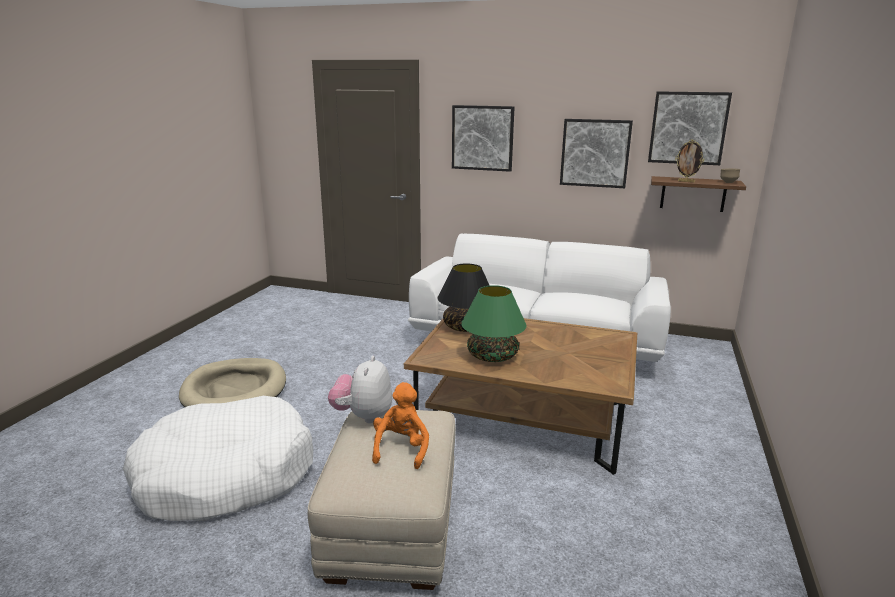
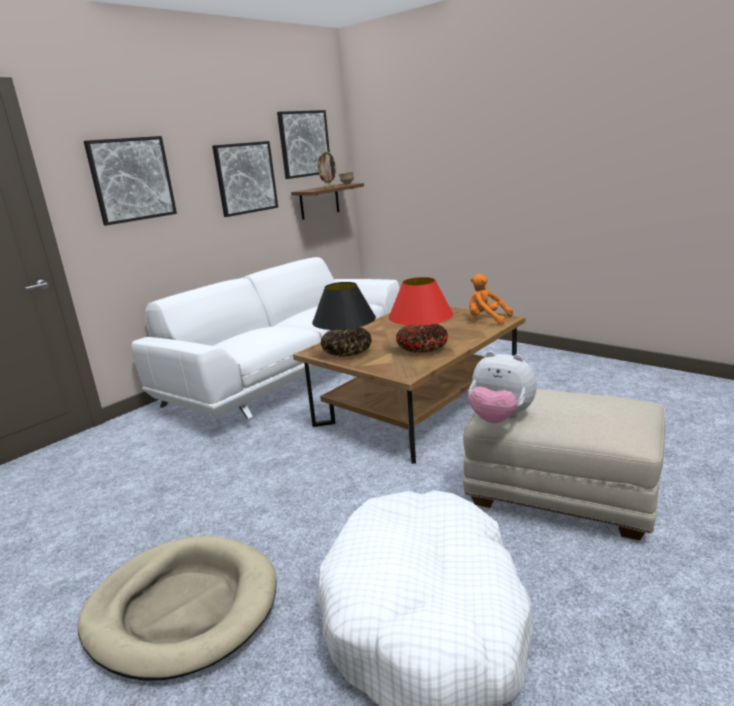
camera: 65 degrees left, 0 degrees up
orange plush toy [372,382,429,469] -> orange plush toy moved to [469,274,513,324]
green table lamp [461,285,527,362] -> red table lamp [389,277,453,353]

